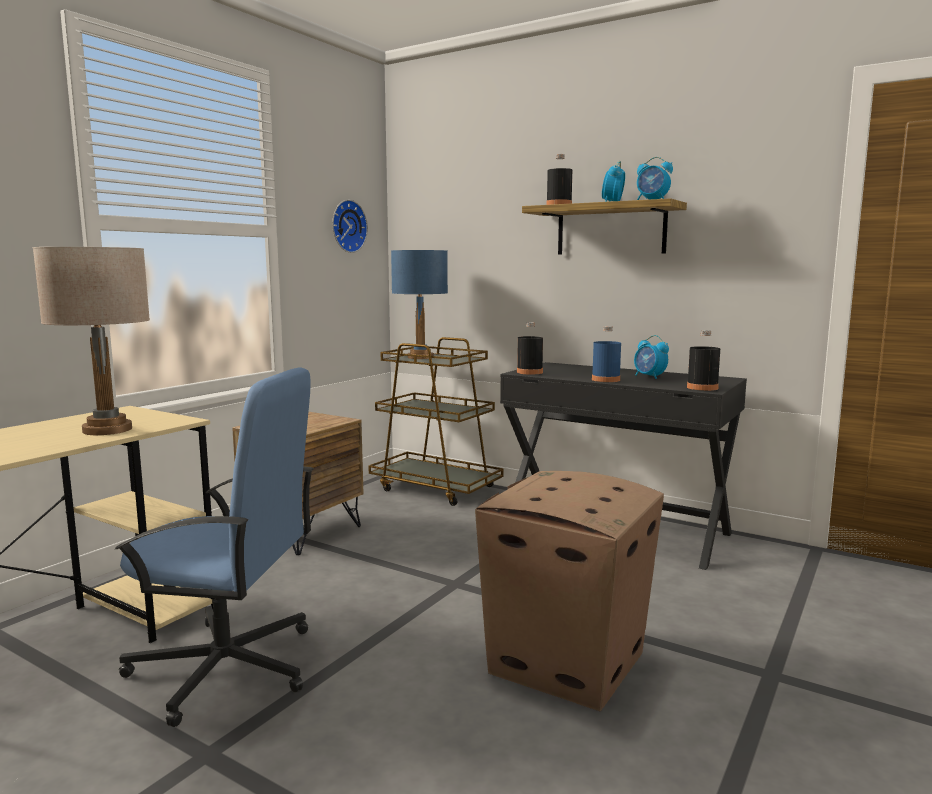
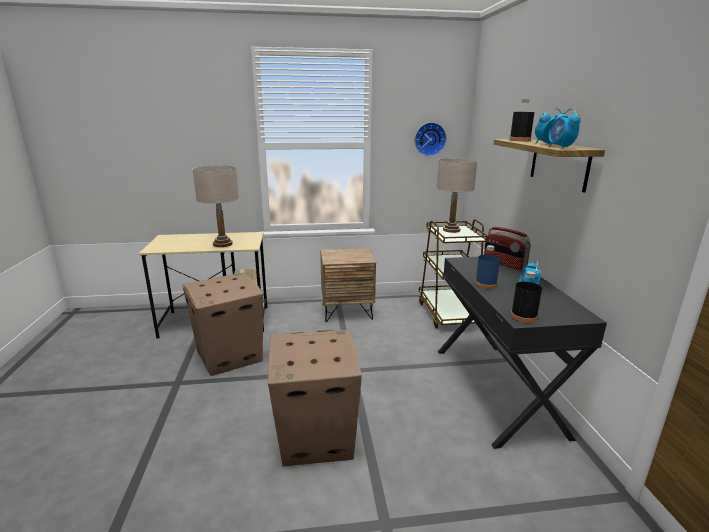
camera: 50 degrees right, 10 degrees up
blue office chair [114,368,314,727] -> cardboard box [182,273,263,376]
blue table lamp [391,250,448,359] -> beige table lamp [436,158,477,233]
black bottle [517,322,543,374] -> none
none -> radio [484,227,531,270]

